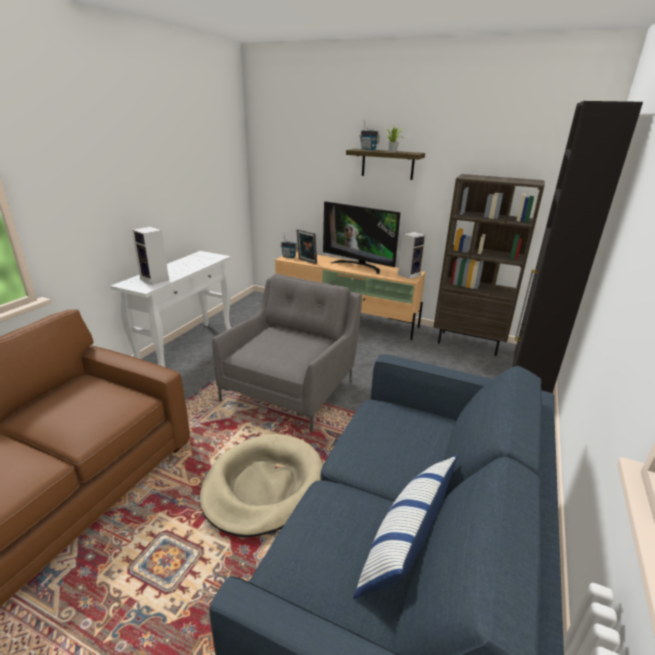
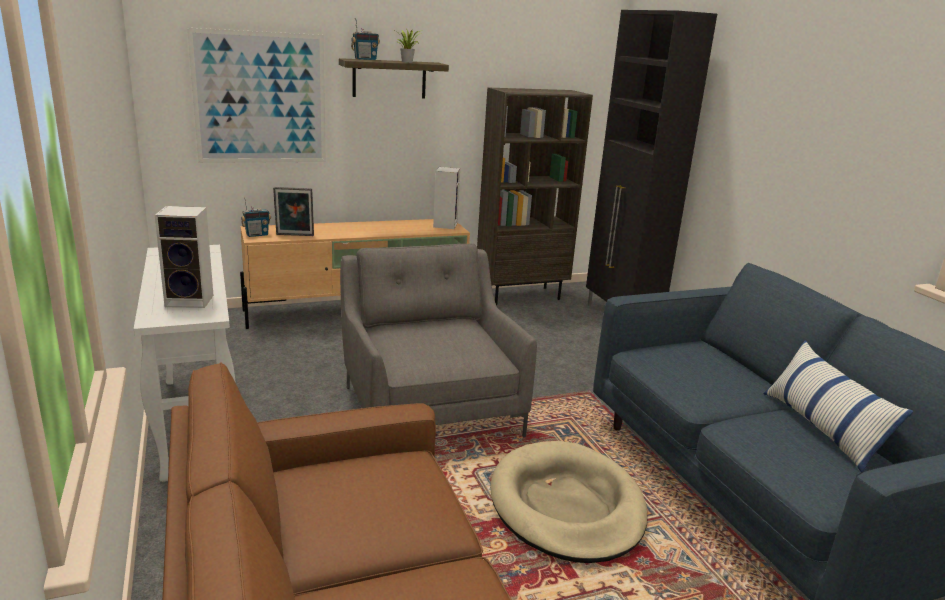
camera: 45 degrees left, 5 degrees down
television [323,201,401,274] -> none
none -> picture [187,28,326,163]

